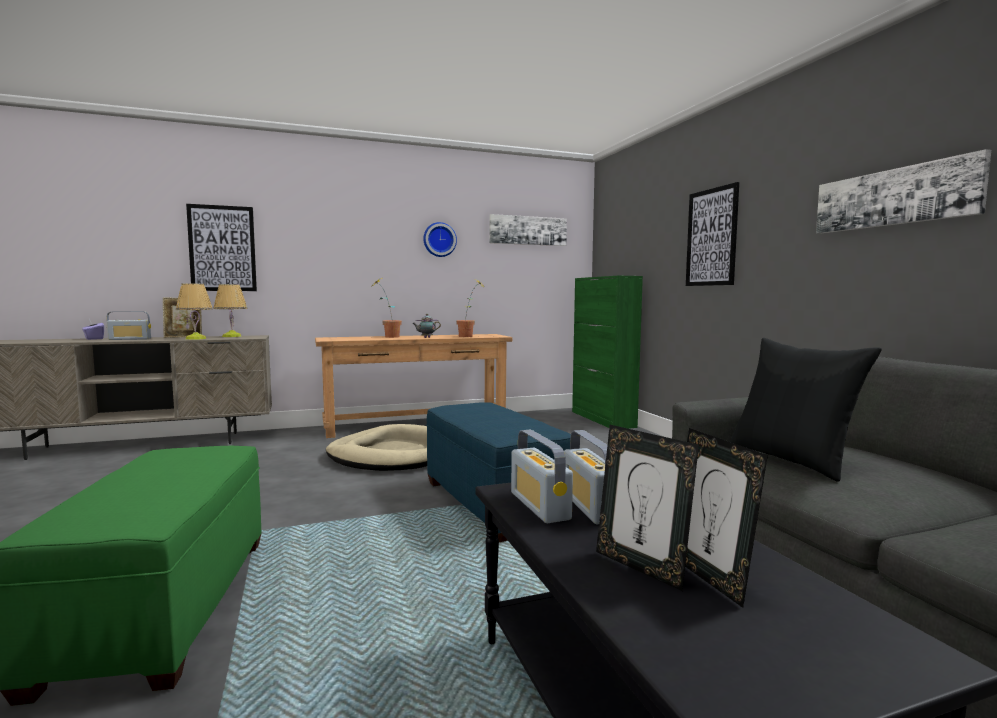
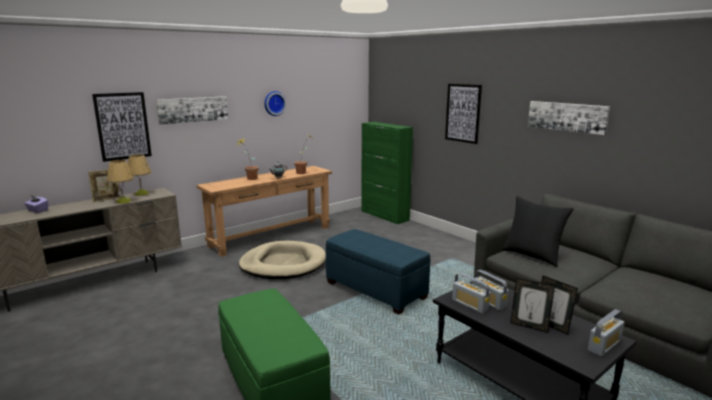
camera: 20 degrees left, 10 degrees up
radio [107,311,151,340] -> radio moved to [588,309,624,357]
picture [489,214,567,246] -> picture moved to [156,96,228,125]

